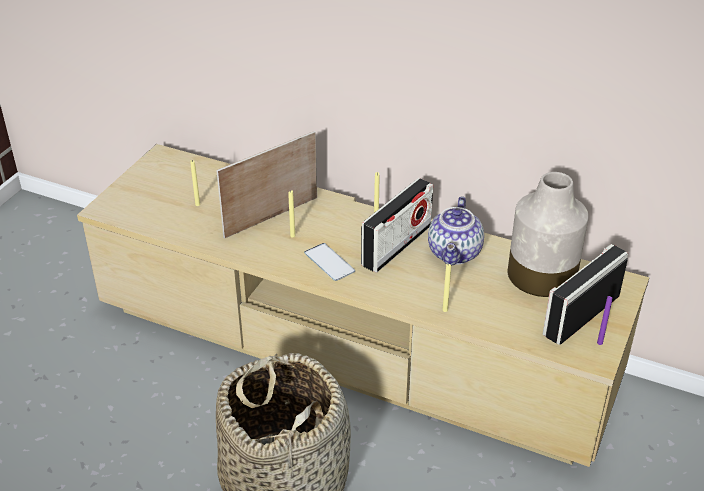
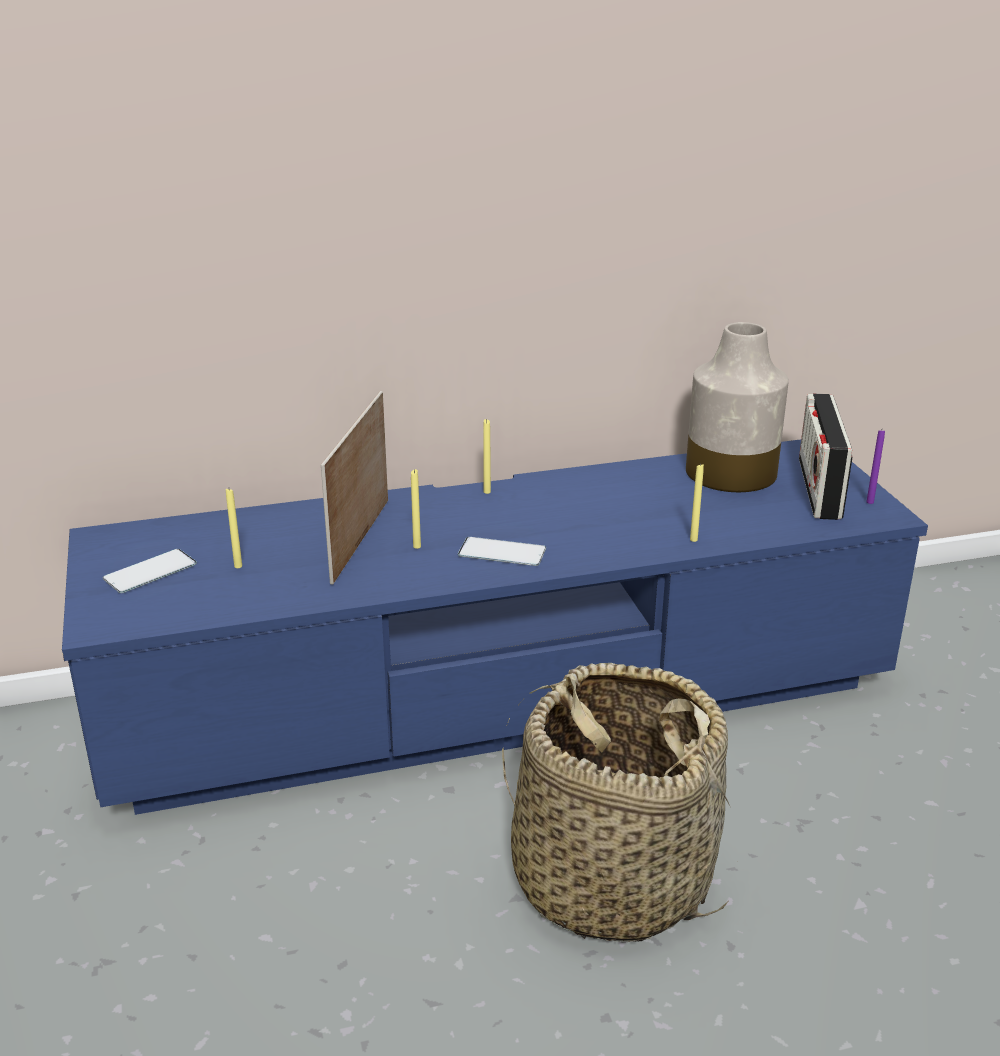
camera: 40 degrees left, 10 degrees down
beige tv stand [77,144,649,467] -> blue tv stand [62,439,928,815]
radio [361,178,433,273] -> none
teapot [428,196,484,266] -> none
none -> phone [102,549,197,593]

